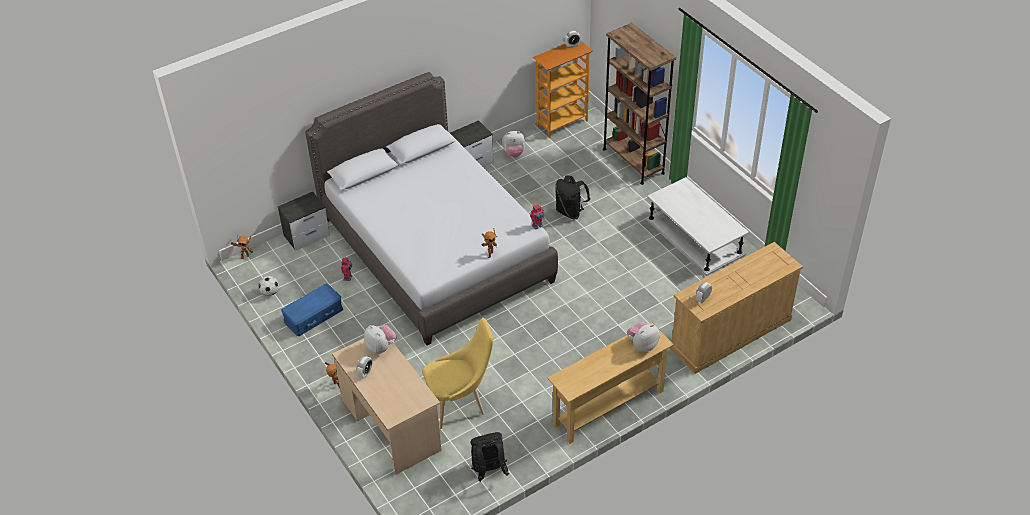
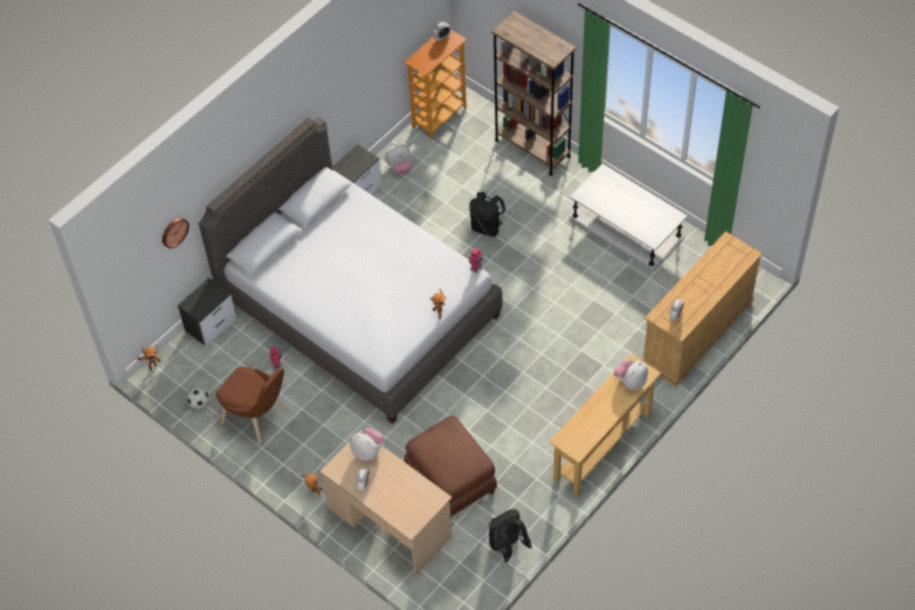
camera: 15 degrees left, 10 degrees up
blue storage box [281,284,343,336] -> brown chair [216,367,287,444]
yellow chair [422,318,493,429] -> brown ottoman [404,416,497,518]
none -> wall clock [162,218,189,248]

